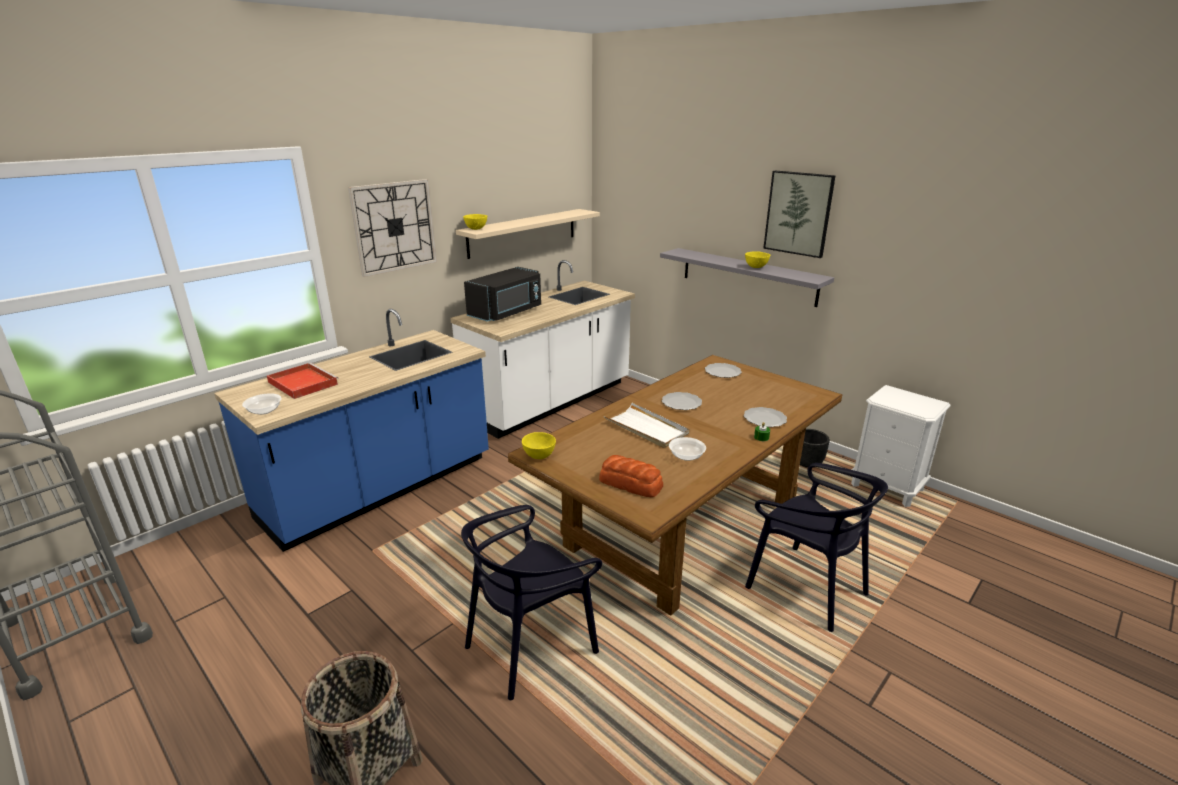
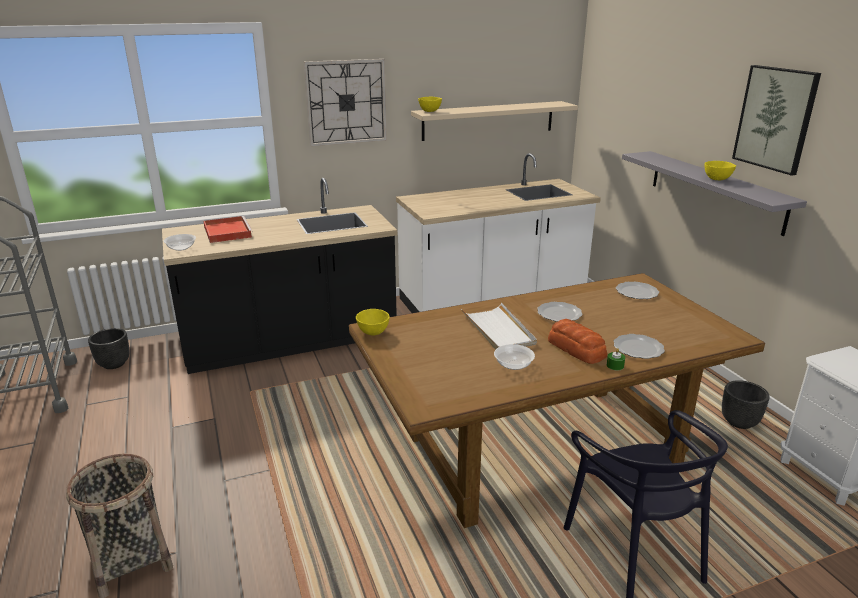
camera: 25 degrees right, 0 degrees up
blue counter [214,309,489,552] -> black counter [162,178,397,374]
black chair [461,505,602,700] -> none
black microwave [464,267,541,322] -> none
bread [599,455,663,497] -> bread moved to [548,319,607,364]
none -> black planter [88,328,129,369]

